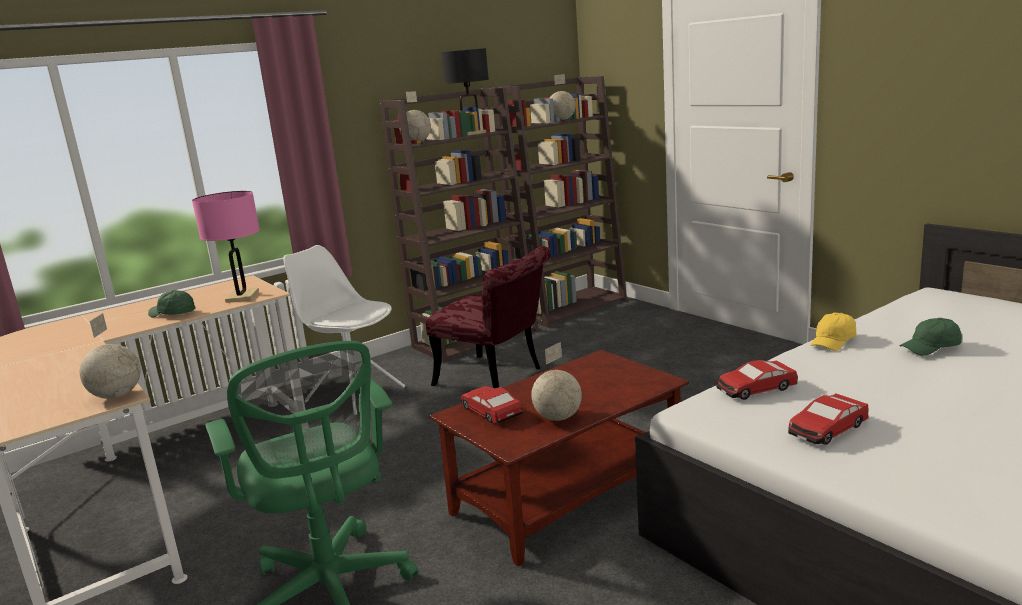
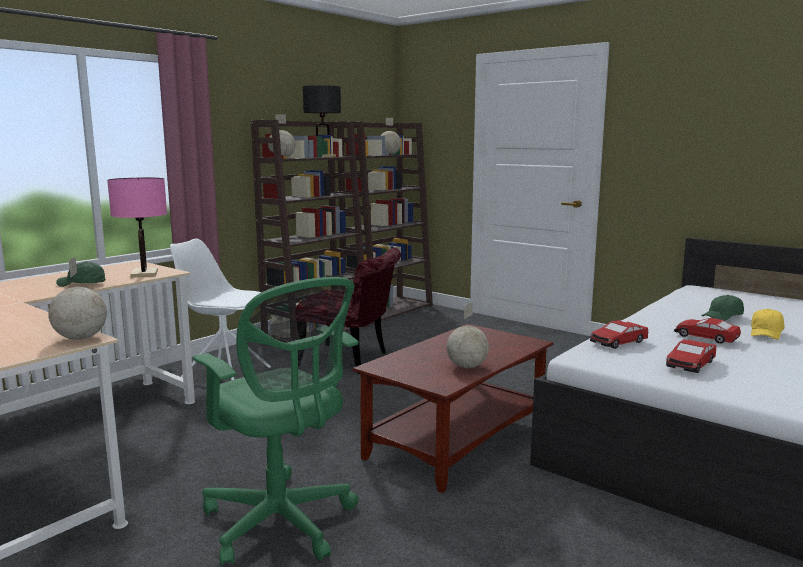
camera: 15 degrees left, 5 degrees down
toy car [460,386,523,424] -> toy car moved to [674,318,741,344]
yellow cap [810,313,856,351] -> yellow cap moved to [751,309,784,340]

